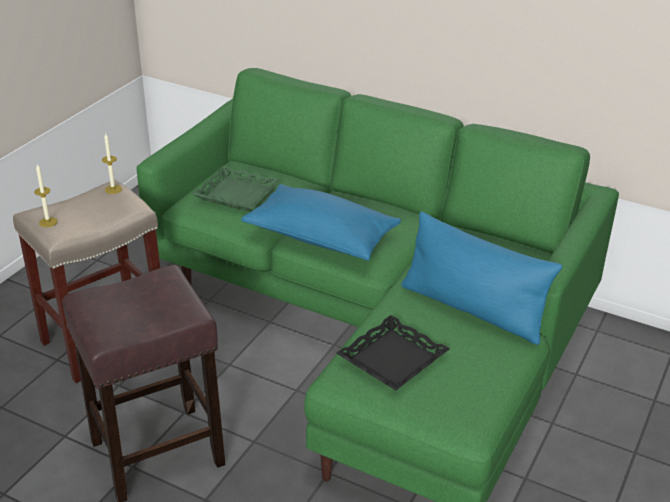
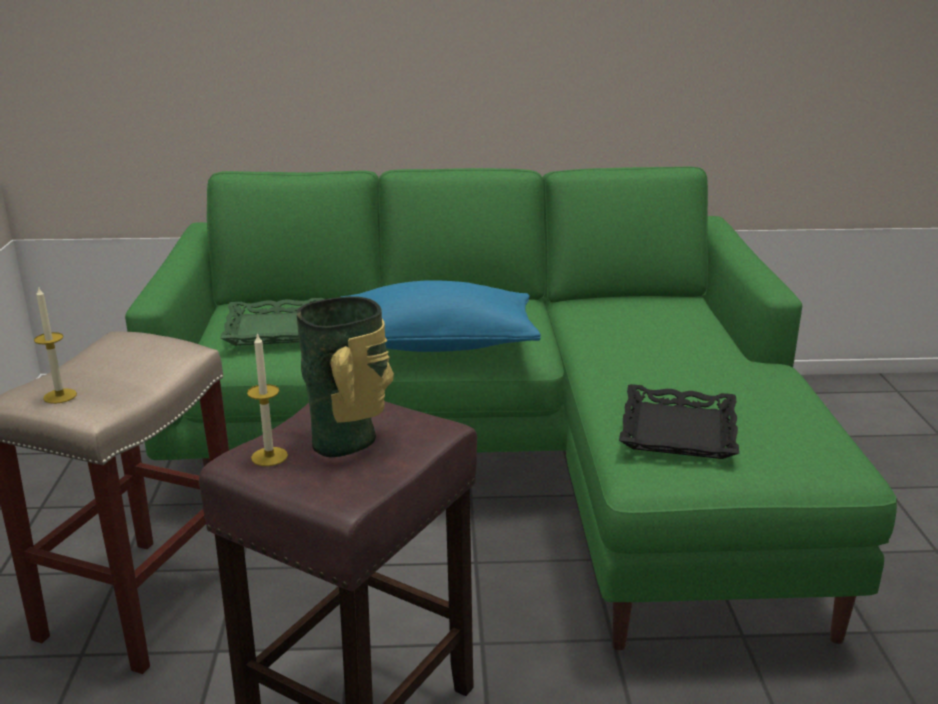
camera: 30 degrees left, 10 degrees down
candle [102,134,122,194] -> candle moved to [247,332,288,466]
blue pillow [401,211,562,345] -> none
none -> vase [297,296,394,457]

